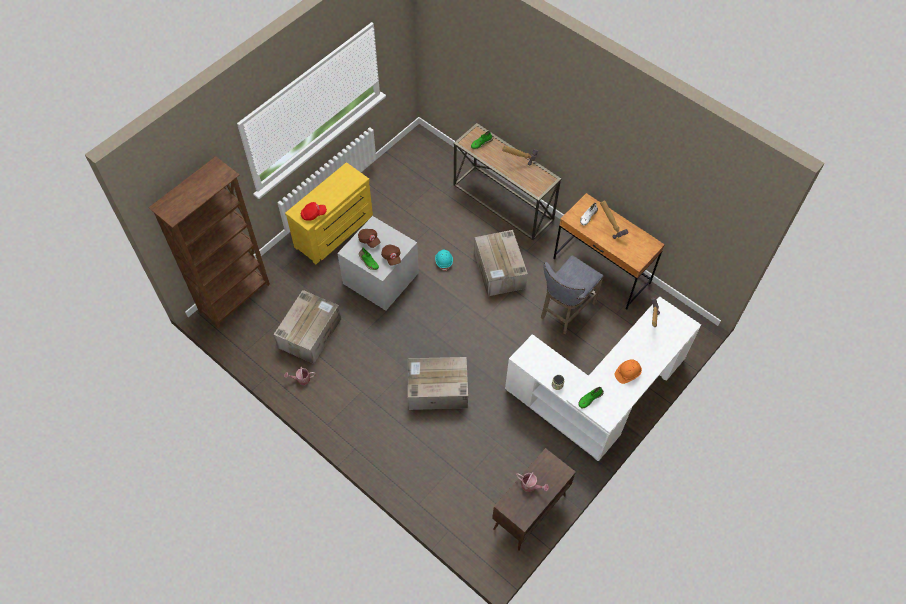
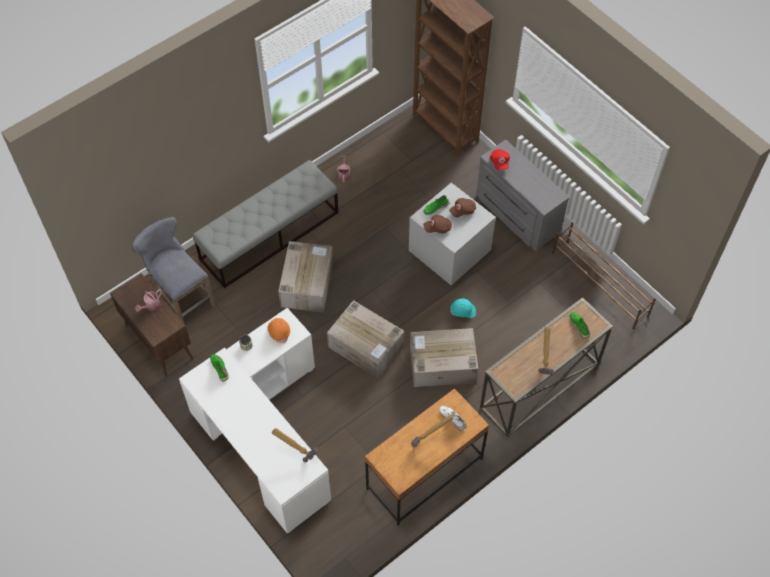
camera: 100 degrees right, 0 degrees up
cardboard box [273,290,341,364] -> cardboard box moved to [327,300,404,379]
yellow dresser [285,162,373,264] -> grey dresser [476,140,570,252]
grey stool [541,255,604,334] -> grey stool moved to [132,217,216,323]
orange hard hat [615,359,642,384] -> orange hard hat moved to [268,318,290,343]
none -> grey bench [193,160,338,288]
none -> brown shoe rack [552,222,656,329]

